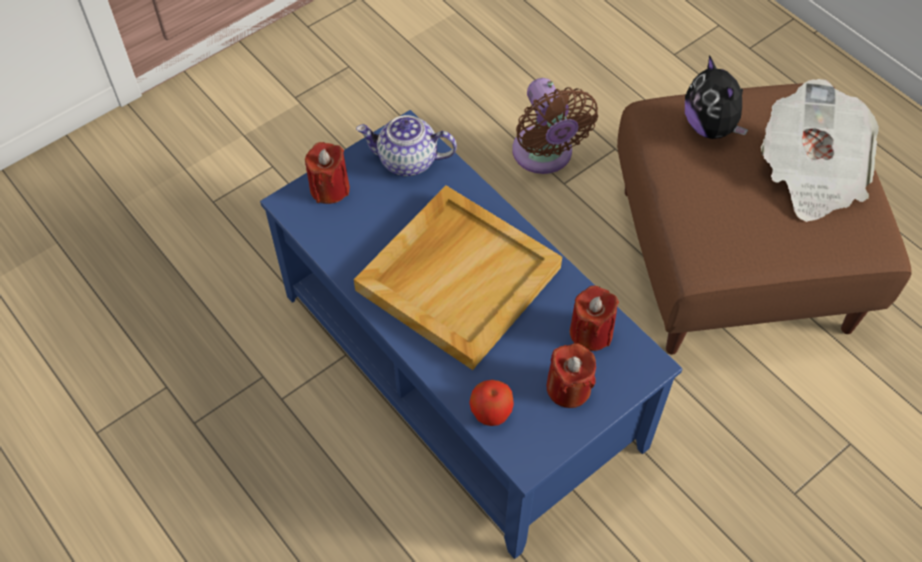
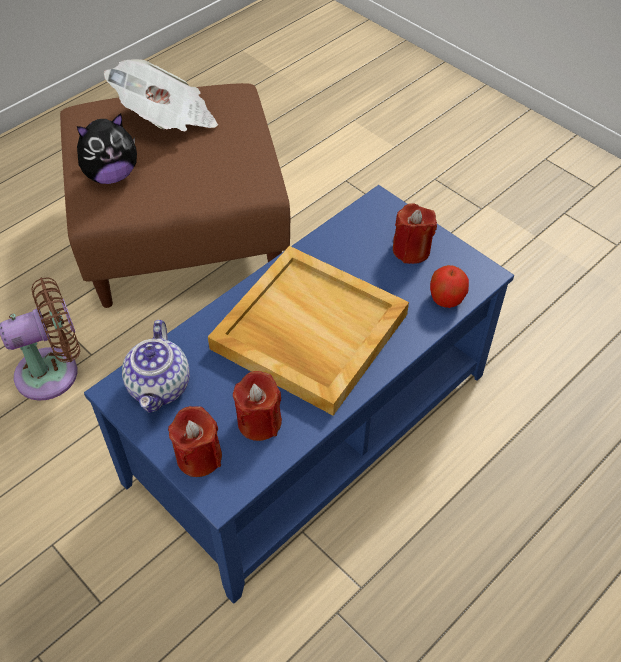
camera: 95 degrees left, 5 degrees down
red candle [570,286,619,351] -> red candle moved to [233,371,282,441]

